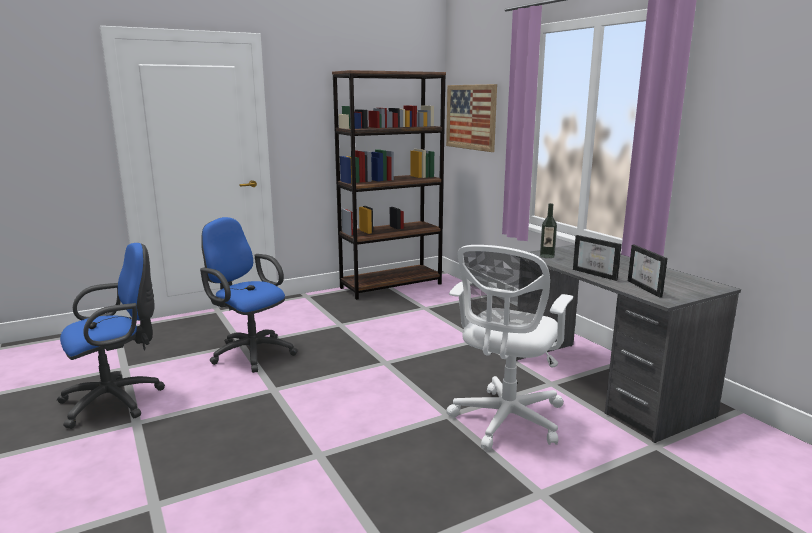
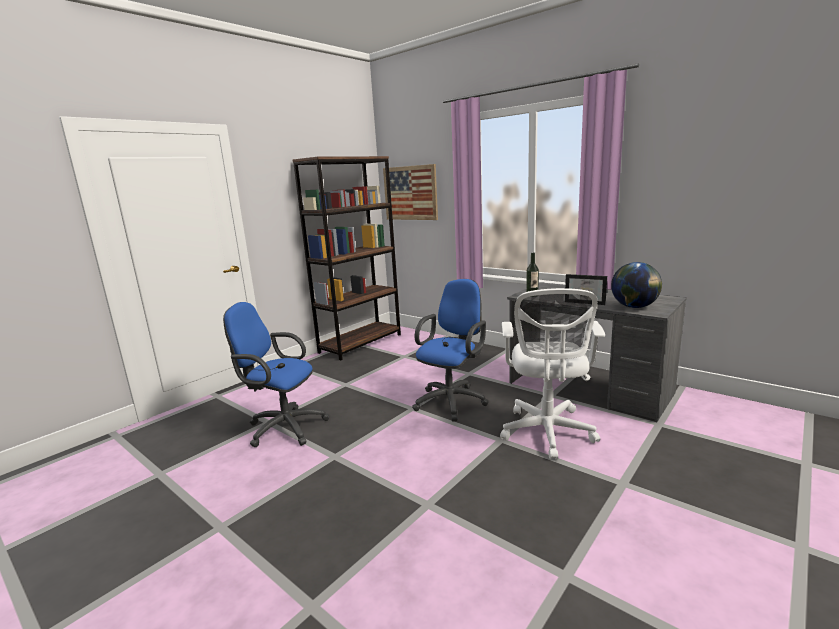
camera: 20 degrees left, 0 degrees up
blue office chair [57,243,165,429] -> blue office chair moved to [412,279,489,421]
picture frame [628,245,668,298] -> globe [611,262,662,308]

